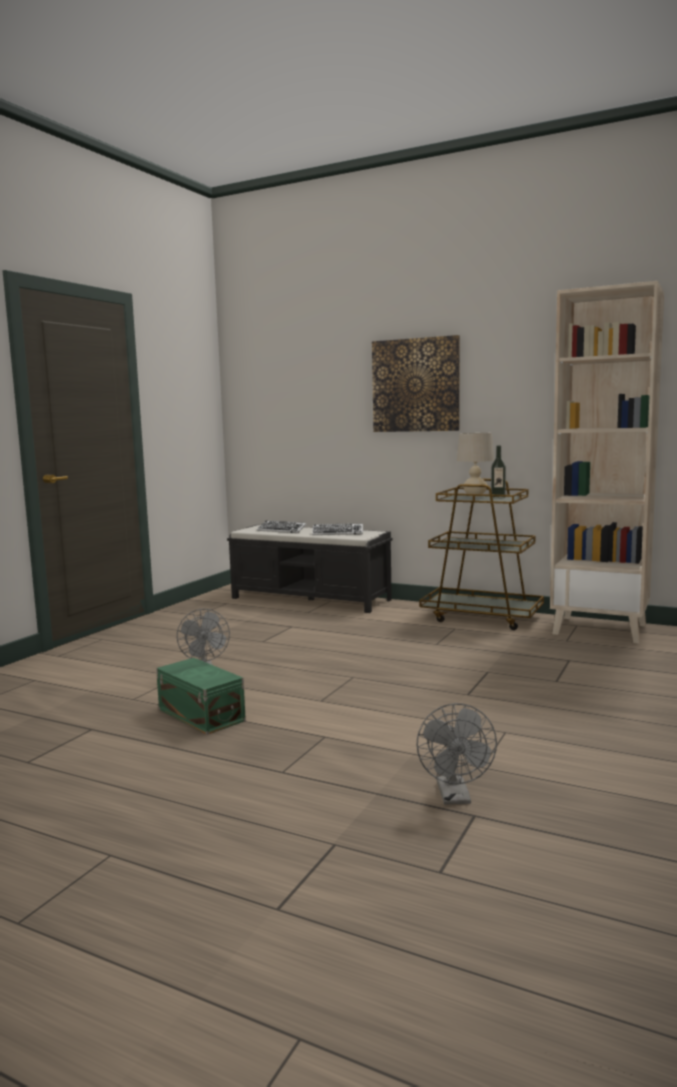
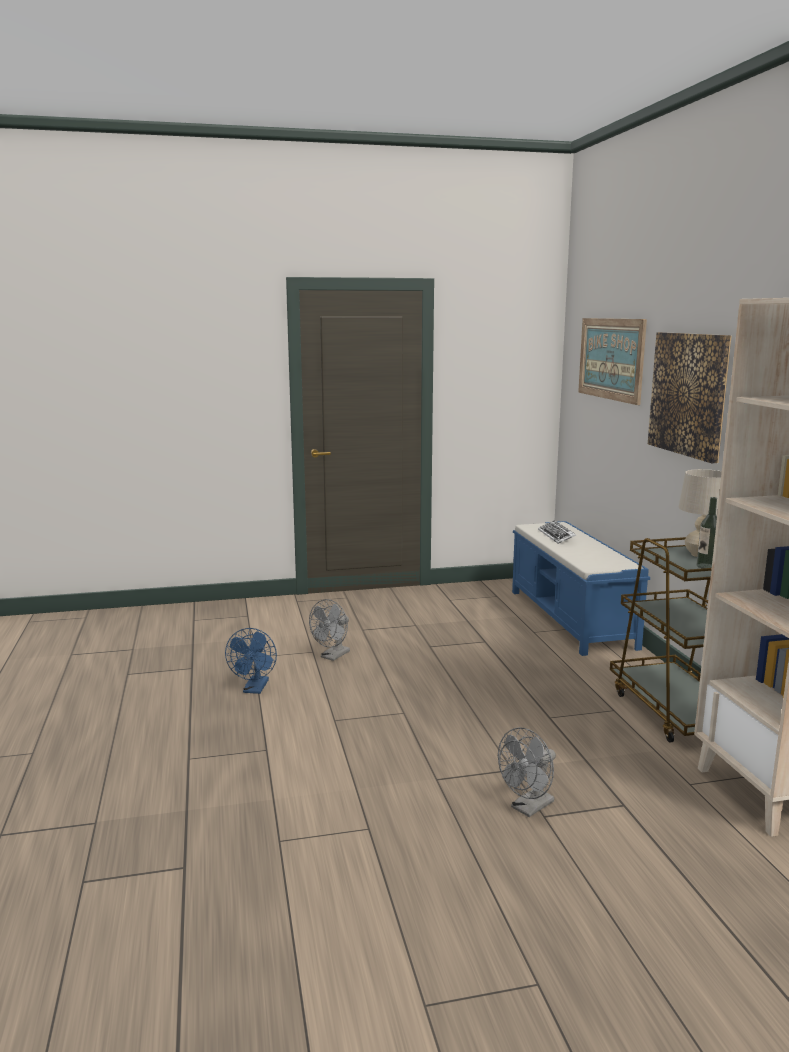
camera: 50 degrees right, 5 degrees up
green storage box [156,658,246,735] -> blue fan [225,628,277,694]
black bench [227,525,393,613] -> blue bench [512,521,650,656]
keyboard [312,524,363,535] -> none
grey fan [417,703,497,805] -> grey fan moved to [498,727,556,817]
none -> picture [578,318,647,405]

